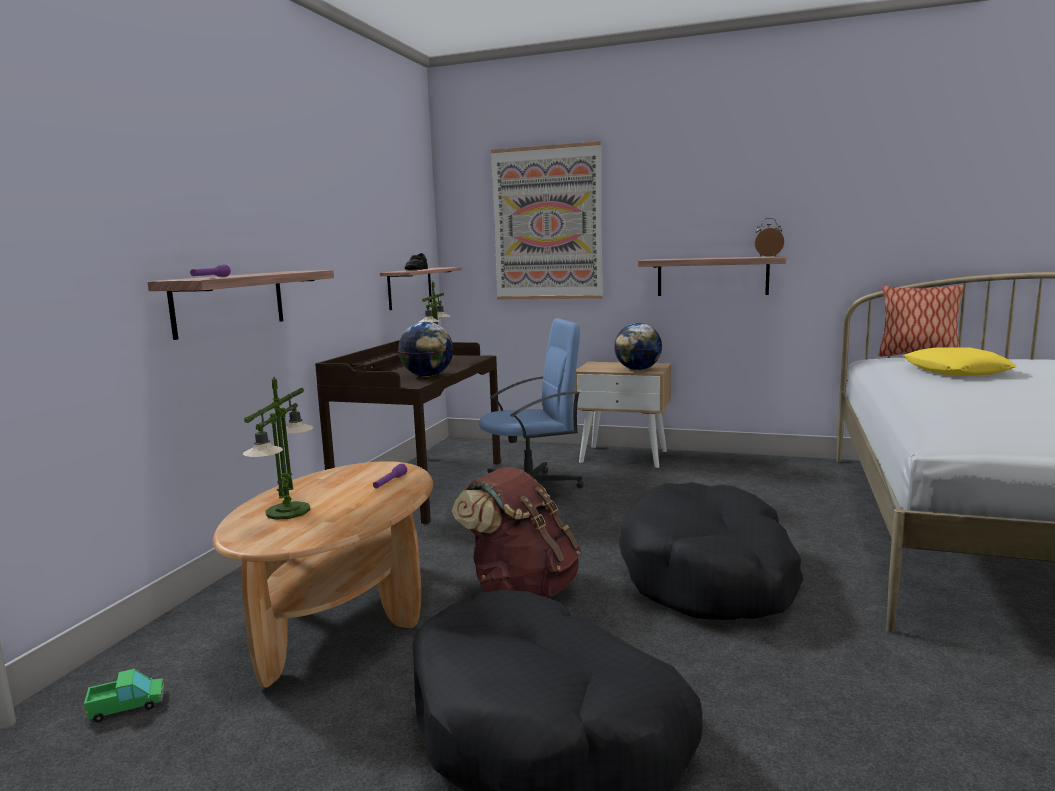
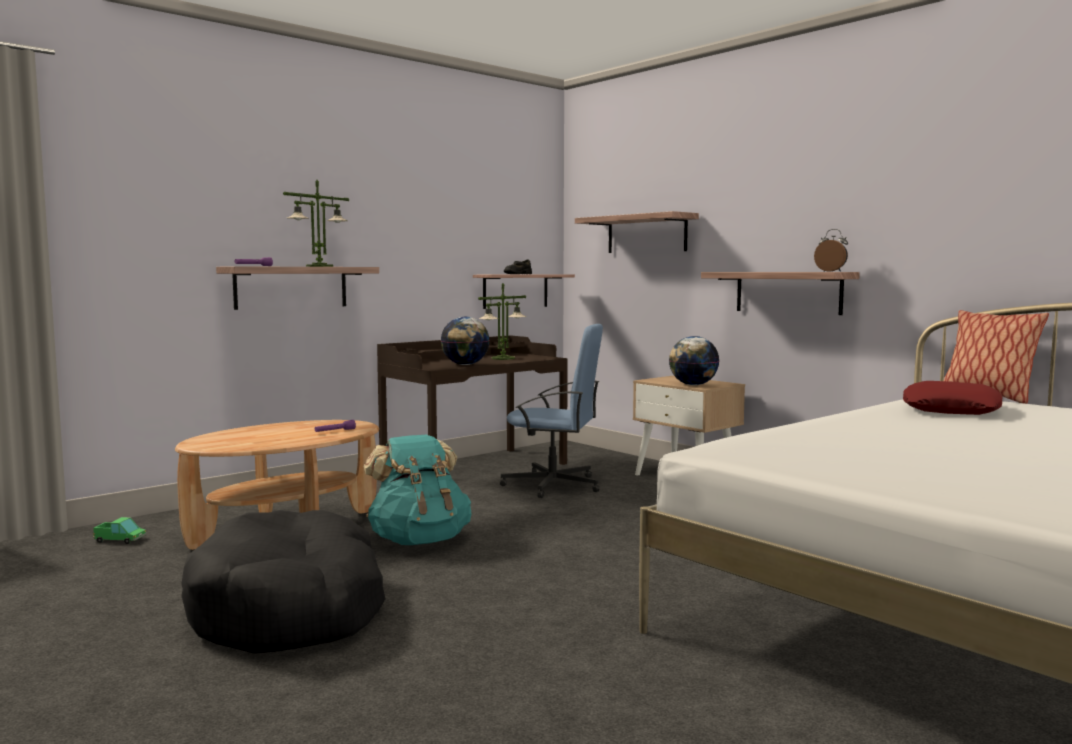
camera: 30 degrees right, 5 degrees down
table lamp [243,377,314,520] -> table lamp moved to [283,180,349,267]
brown backpack [452,467,581,597] -> turquoise backpack [363,435,472,545]
picture [491,141,603,299] -> shelf [575,211,699,253]
black dog bed [619,482,803,620] -> none
yellow pillow [903,347,1017,376] -> red pillow [903,381,1002,415]

